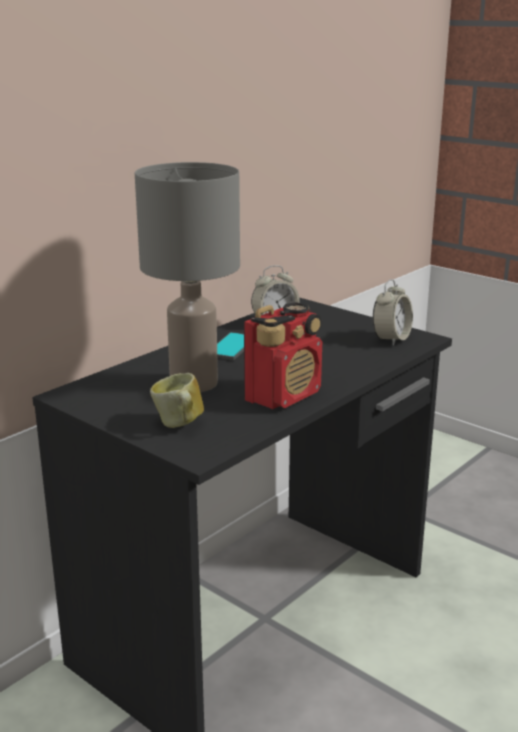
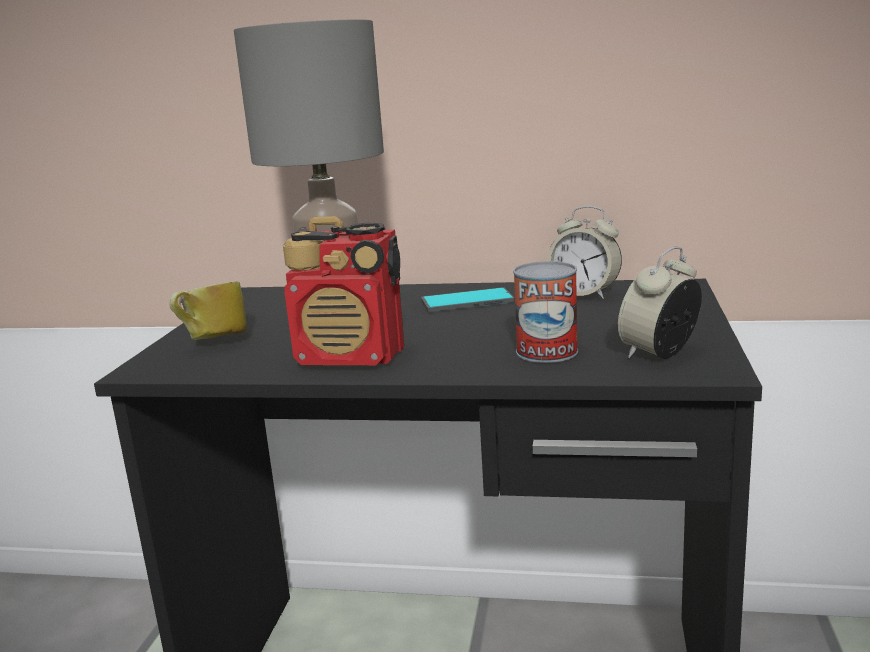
camera: 60 degrees right, 5 degrees down
alarm clock [373,279,413,346] -> alarm clock turned 135 degrees clockwise [618,247,702,359]
none -> can [513,261,578,363]

